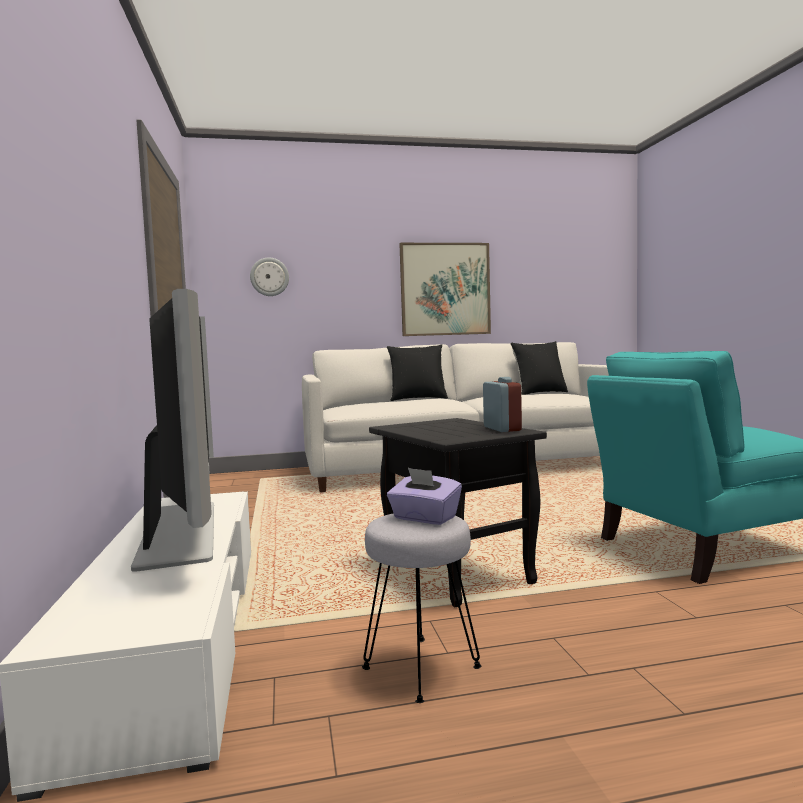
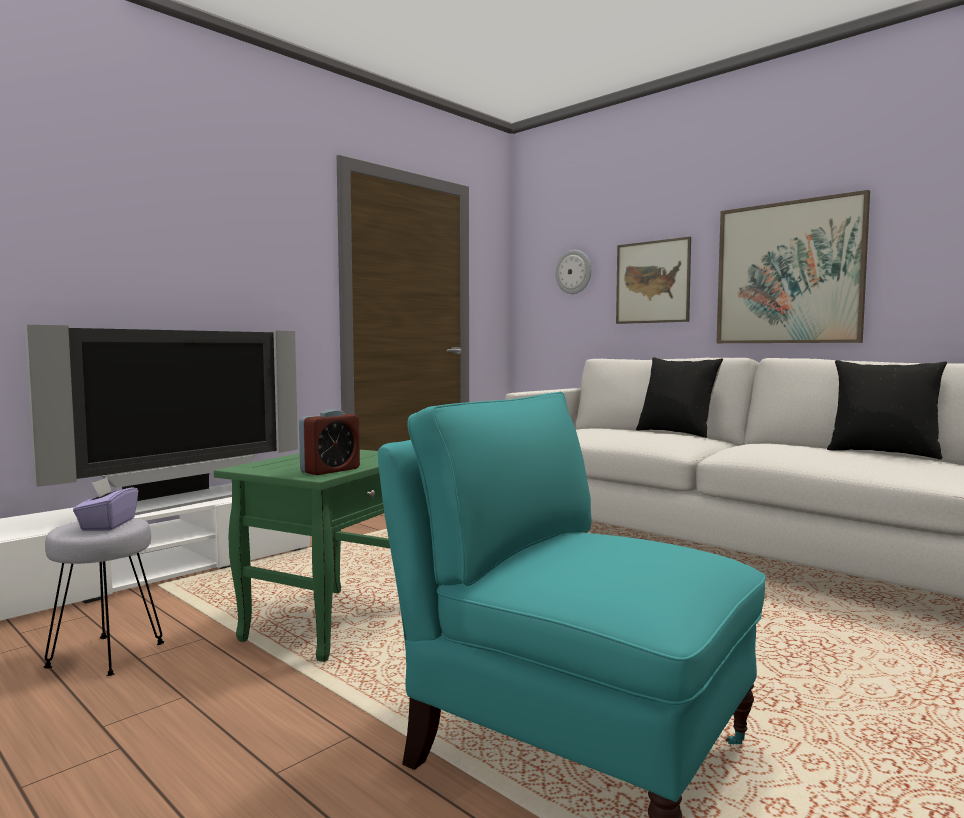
camera: 55 degrees right, 0 degrees up
black side table [369,418,547,607] -> green side table [214,450,390,662]
none -> picture [616,237,691,324]

